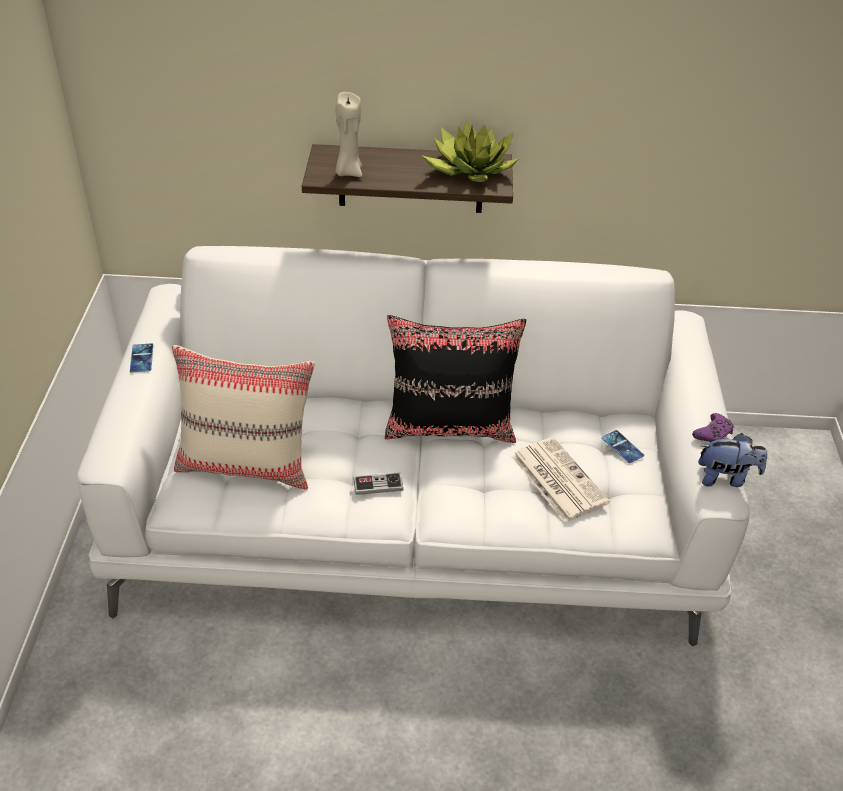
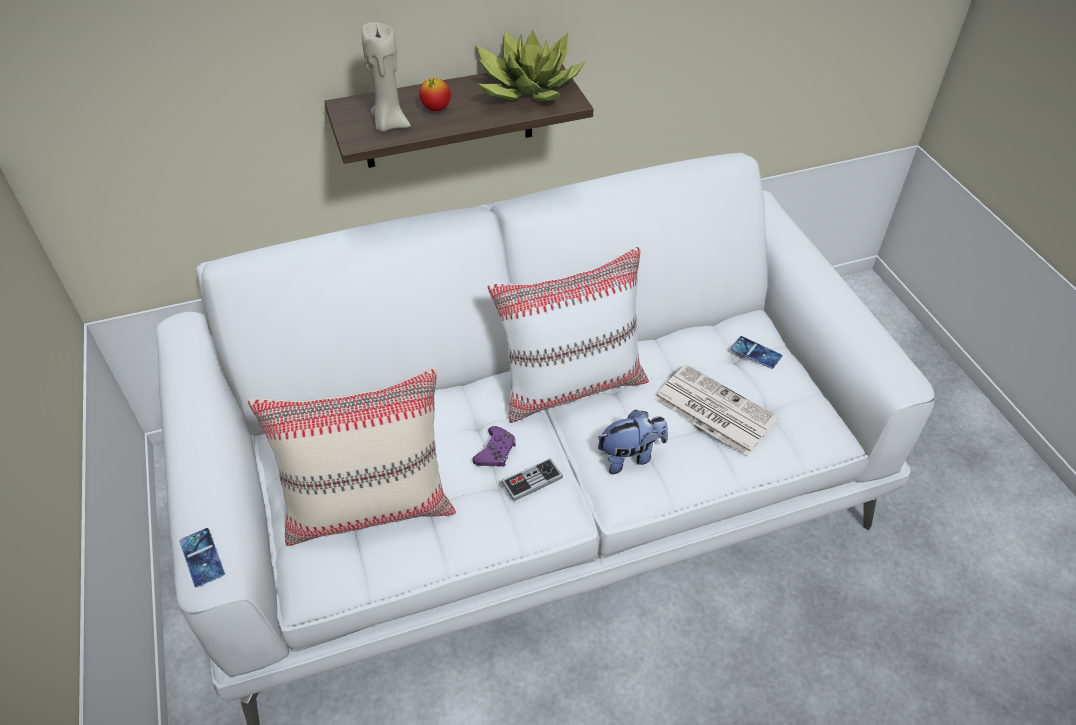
camera: 20 degrees left, 5 degrees up
phone [130,343,153,372] -> phone moved to [180,528,225,587]
black pillow [385,315,526,443] -> white pillow [487,246,649,423]
purple game controller [692,413,734,442] -> purple game controller moved to [472,426,516,467]
plush toy [698,433,767,487] -> plush toy moved to [597,409,668,474]
none -> apple [419,78,451,111]

